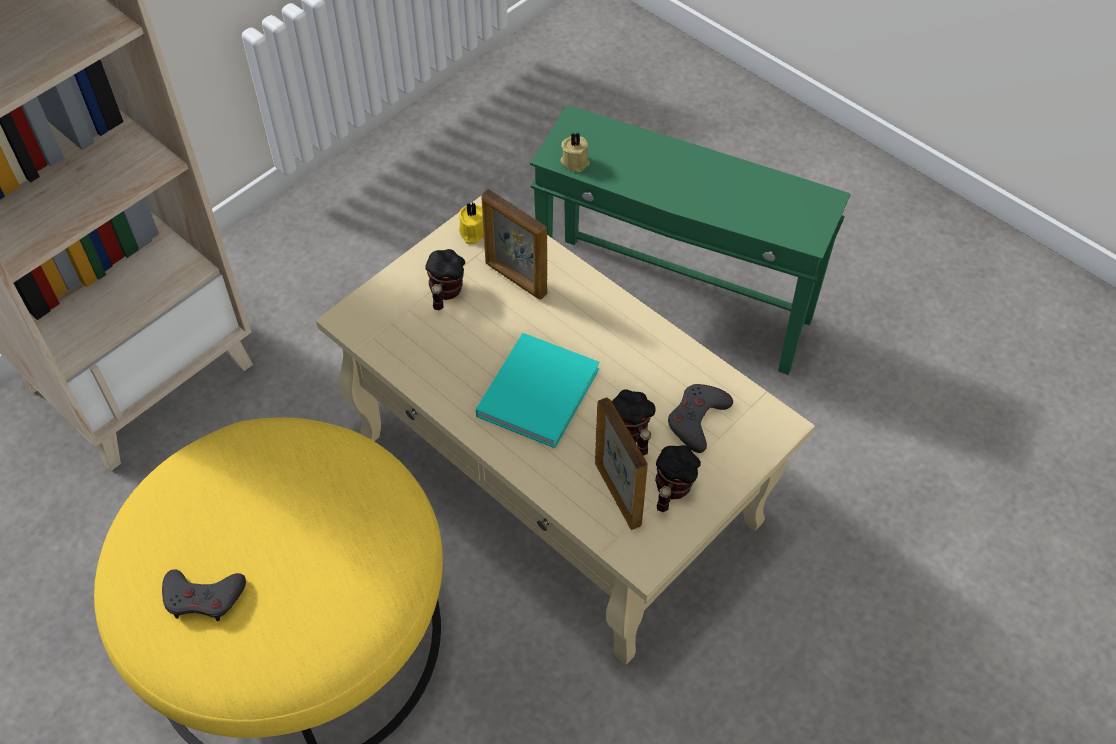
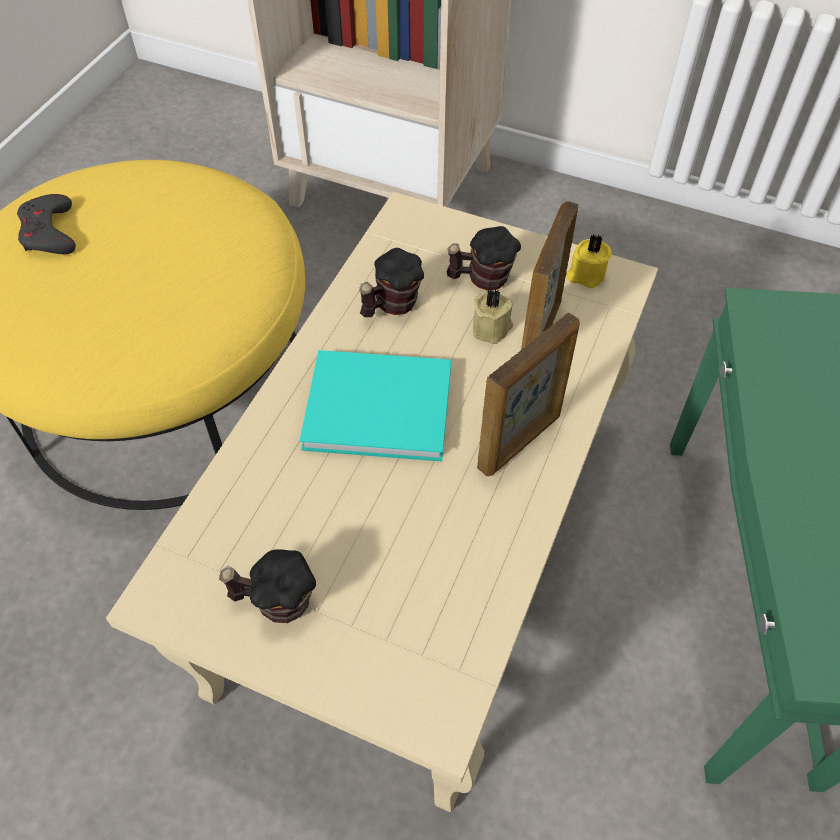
camera: 70 degrees right, 0 degrees up
beige candle [561,132,590,172] -> beige candle moved to [473,289,513,344]
picture frame [595,397,648,530] -> picture frame moved to [477,313,580,476]
mug [612,390,656,456] -> mug moved to [359,248,424,317]
grey game controller [668,384,733,453] -> none

